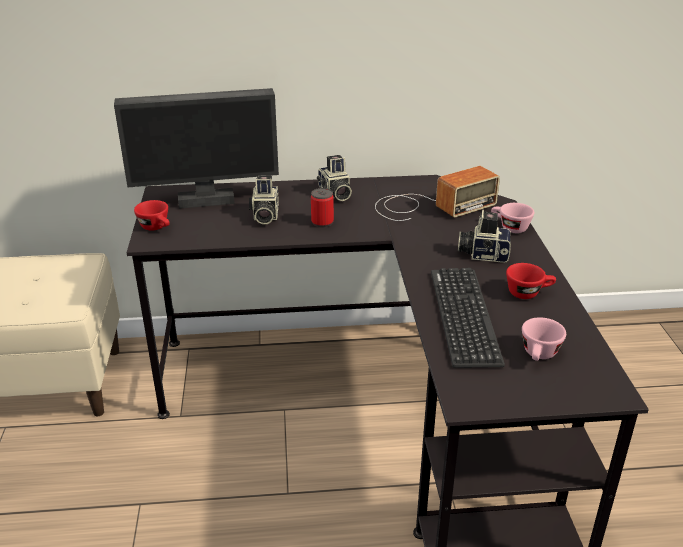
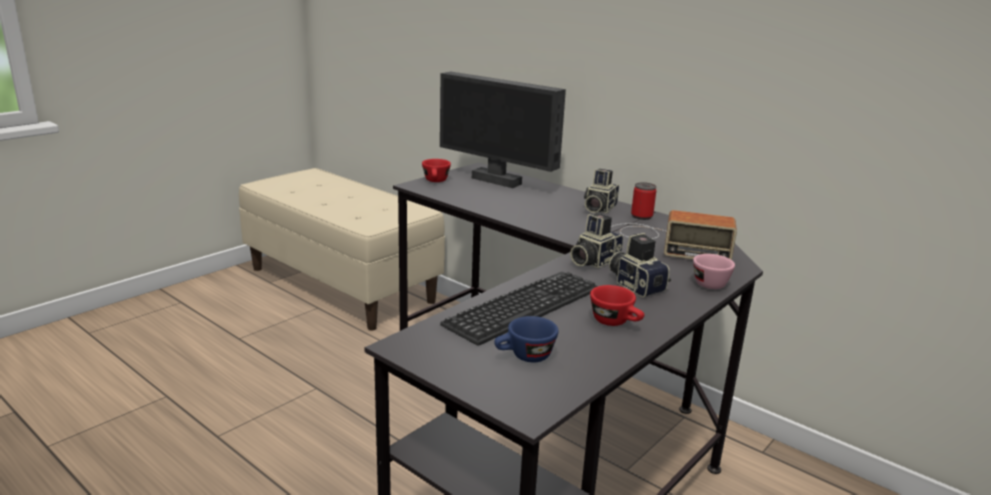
camera: 45 degrees right, 10 degrees down
camera [249,176,279,225] -> camera moved to [570,214,623,268]
can [311,188,334,228] -> can moved to [631,182,656,220]
pink cup [522,317,566,361] -> blue cup [494,316,559,362]

